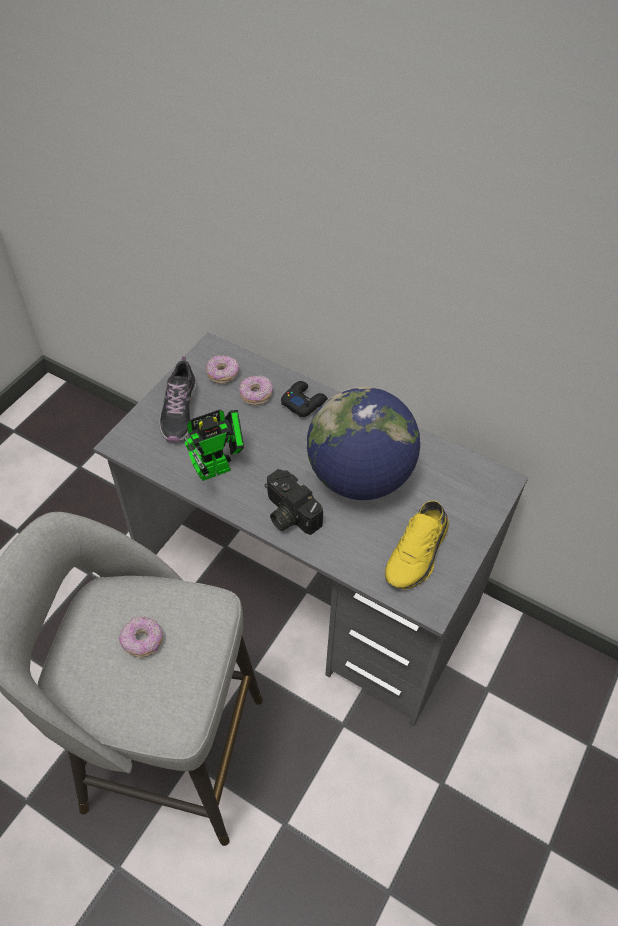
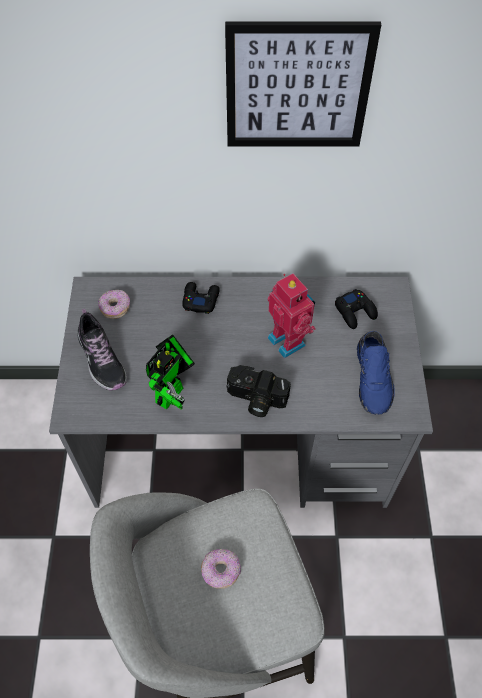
camera: 30 degrees left, 5 degrees up
donut [239,376,273,405] -> none
globe [307,387,420,500] -> toy robot [267,273,316,358]
yellow shoe [385,501,449,590] -> blue shoe [357,331,395,415]
none -> picture [225,21,381,147]
none -> black game controller [335,289,378,329]

